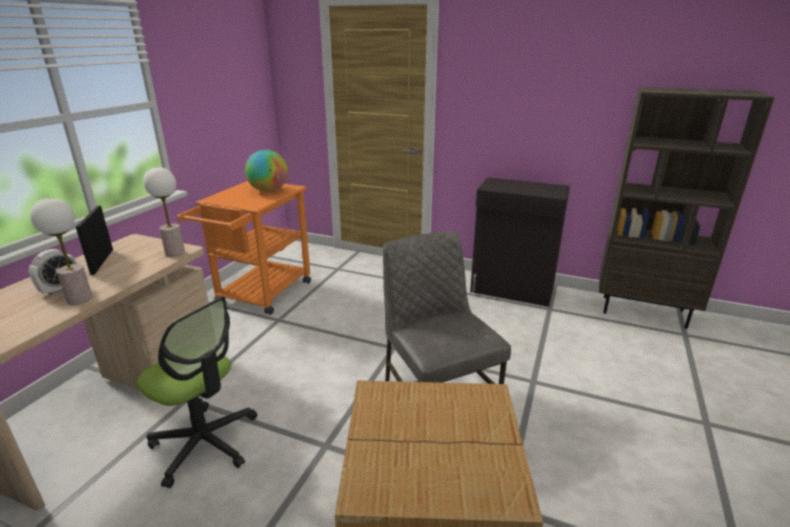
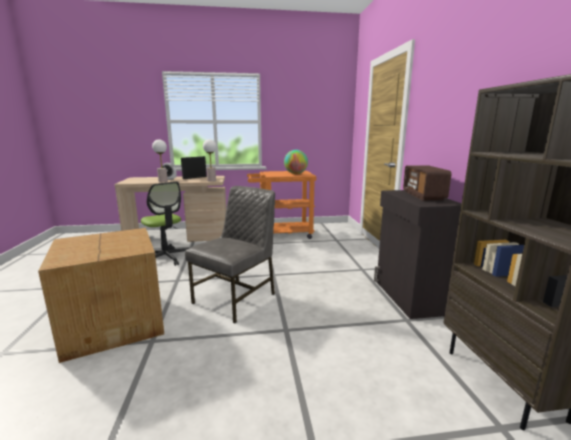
camera: 60 degrees right, 10 degrees down
office chair [137,296,257,488] -> office chair turned 45 degrees counterclockwise [141,182,189,266]
none -> radio [403,165,451,200]

